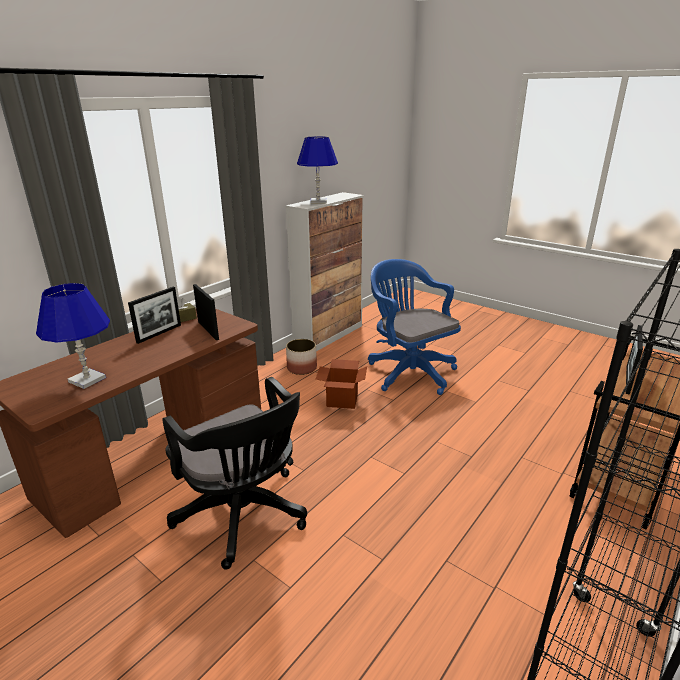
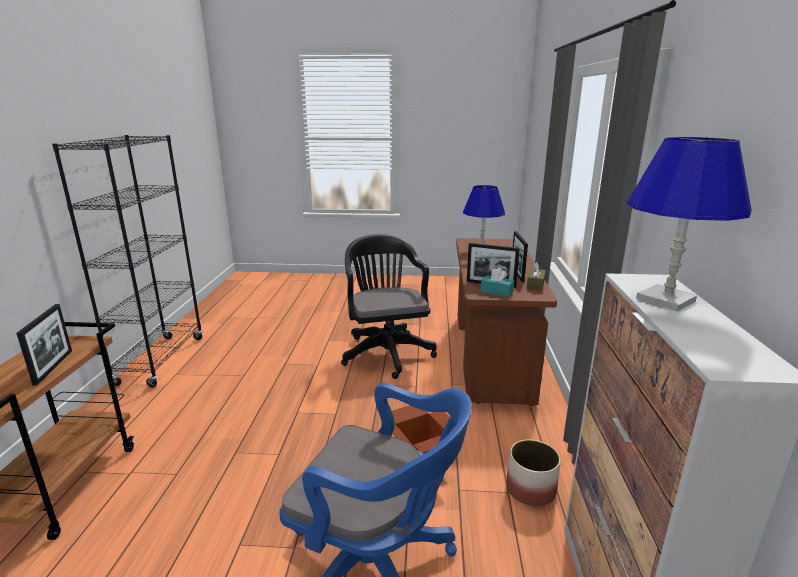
camera: 145 degrees right, 5 degrees down
black office chair [163,377,307,570] -> black office chair turned 60 degrees clockwise [341,234,437,379]
none -> turquoise tissue box [480,268,514,297]

